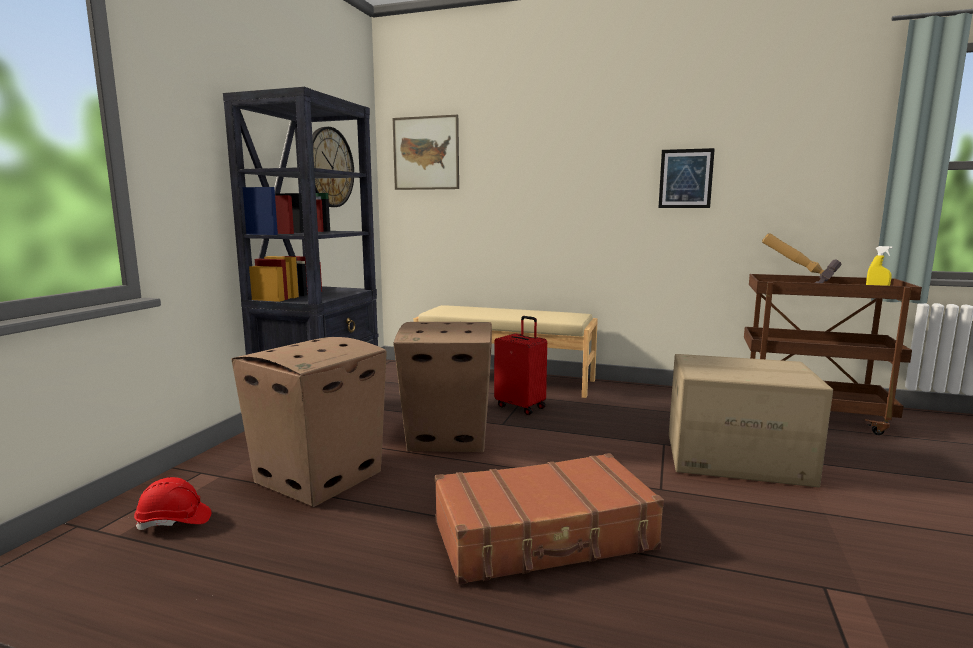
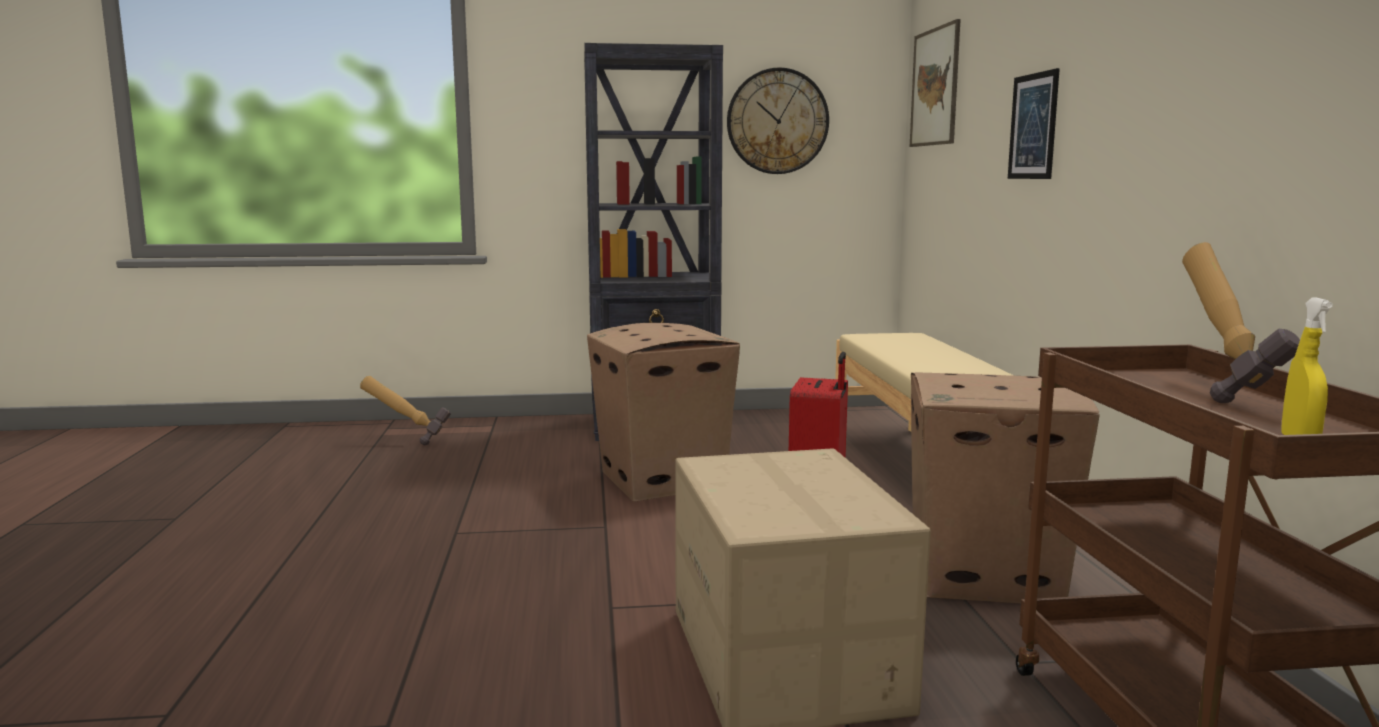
camera: 65 degrees right, 0 degrees up
red hard hat [134,477,211,530] -> hammer [360,376,451,445]
cardboard box [231,337,387,507] -> cardboard box moved to [911,373,1100,604]
brown suitcase [435,453,664,585] -> none
picture [658,148,715,208] -> picture moved to [1008,68,1060,179]

